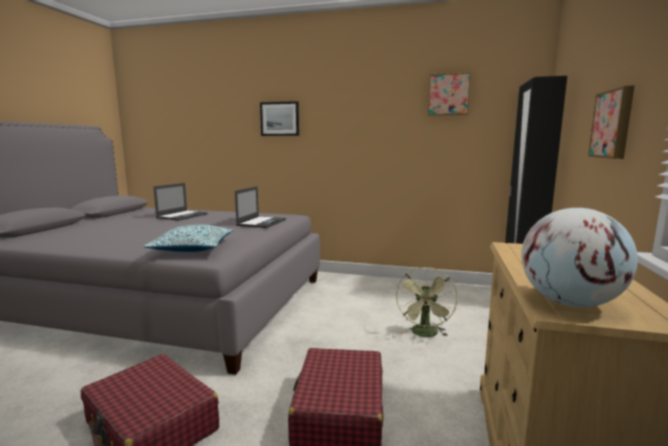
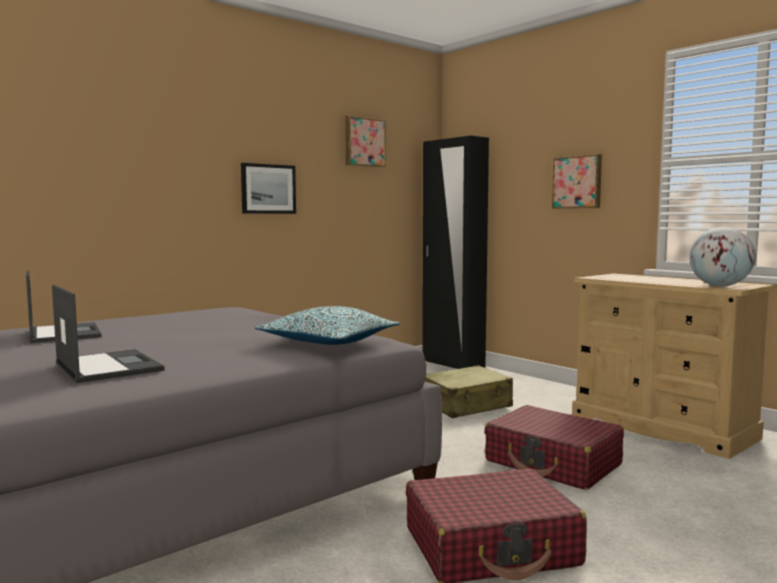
camera: 55 degrees left, 5 degrees down
laptop [235,186,286,228] -> laptop moved to [52,285,164,383]
picture [260,101,299,136] -> picture moved to [241,163,296,214]
green fan [396,267,457,337] -> beige suitcase [425,365,513,418]

